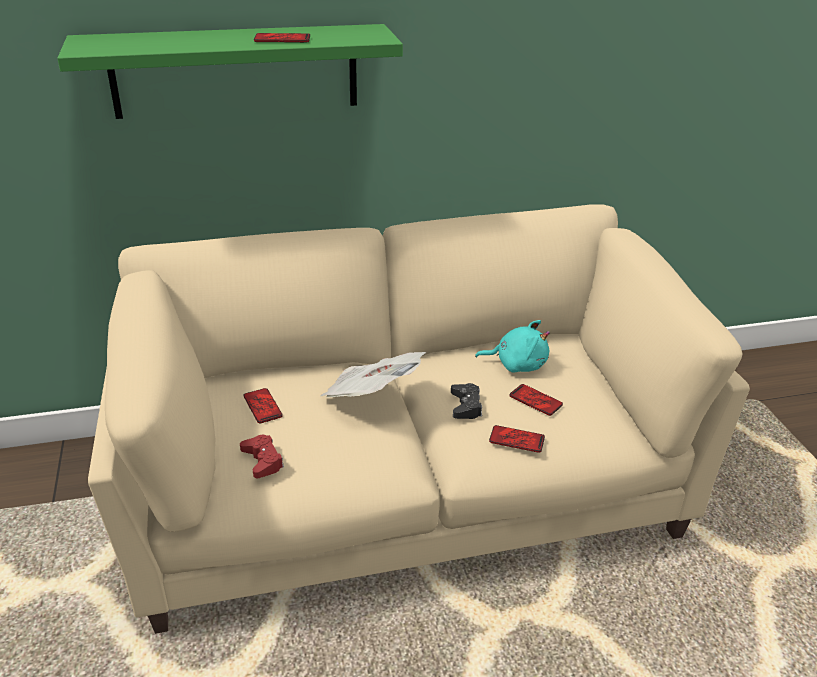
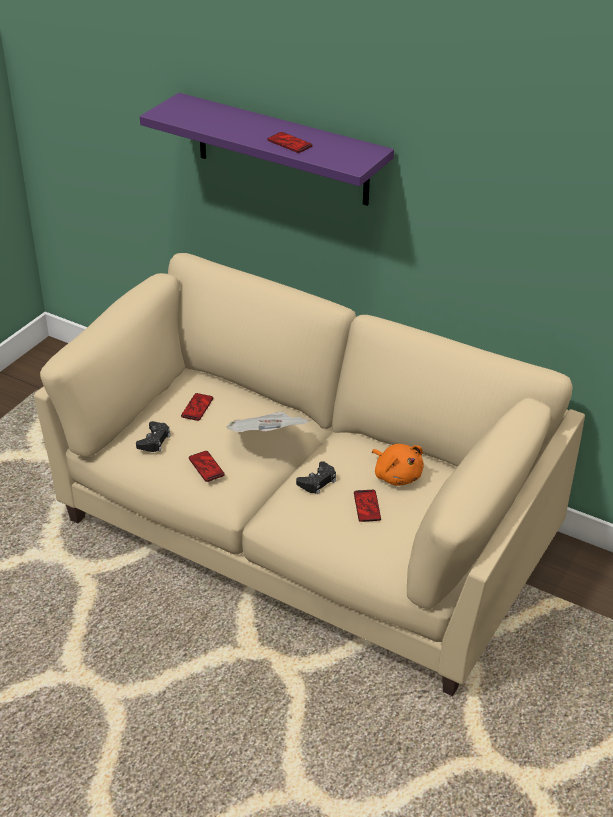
camera: 45 degrees right, 5 degrees up
green shelf [57,24,403,119] -> purple shelf [140,93,394,206]
red game controller [240,435,284,478] -> black game controller [136,421,171,452]
turquoise plush toy [475,320,550,373] -> orange plush toy [372,444,424,486]
phone [489,425,545,453] -> phone moved to [189,451,225,482]

